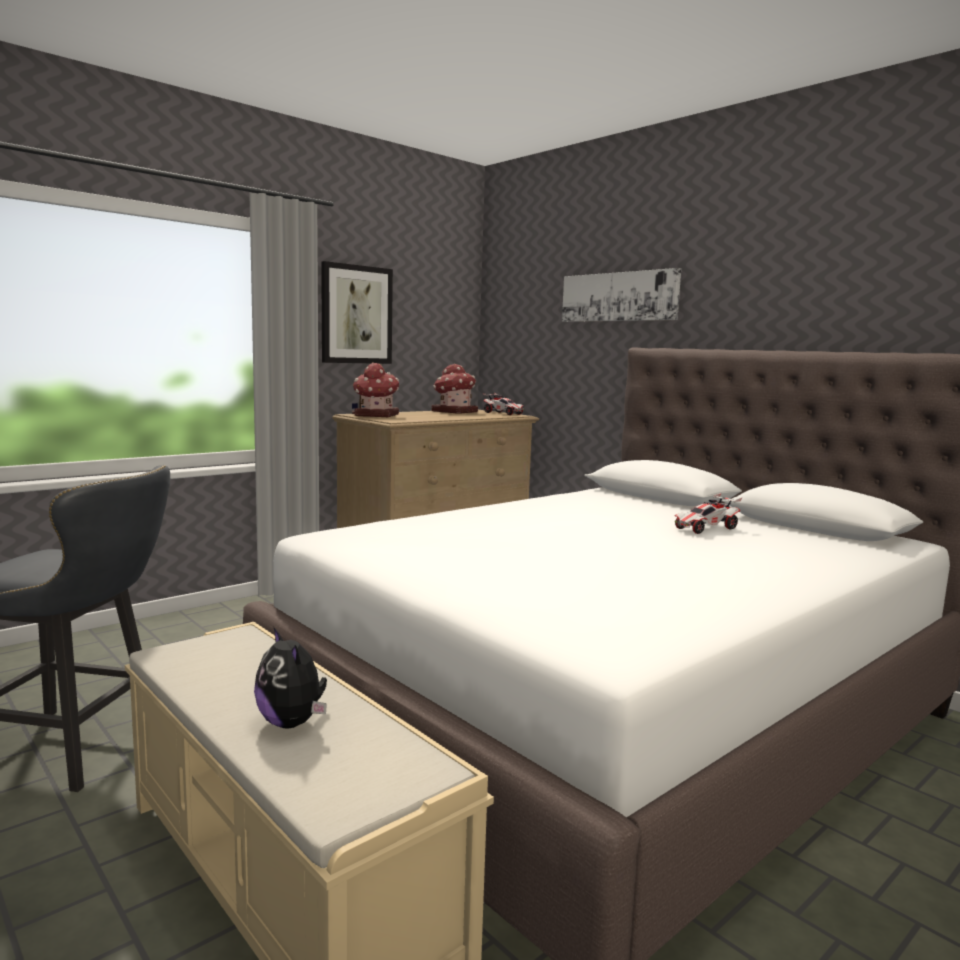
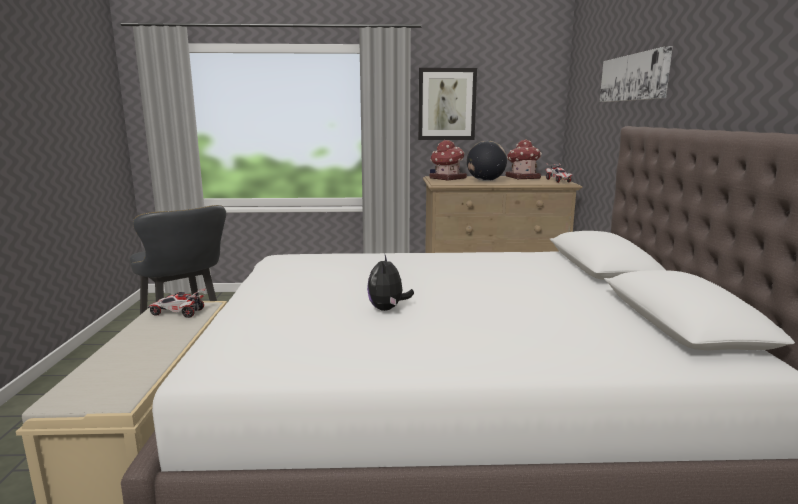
camera: 40 degrees right, 5 degrees up
plush toy [254,628,327,729] -> plush toy moved to [367,255,414,311]
toy car [675,493,742,534] -> toy car moved to [148,288,206,318]
none -> globe [467,141,507,181]

